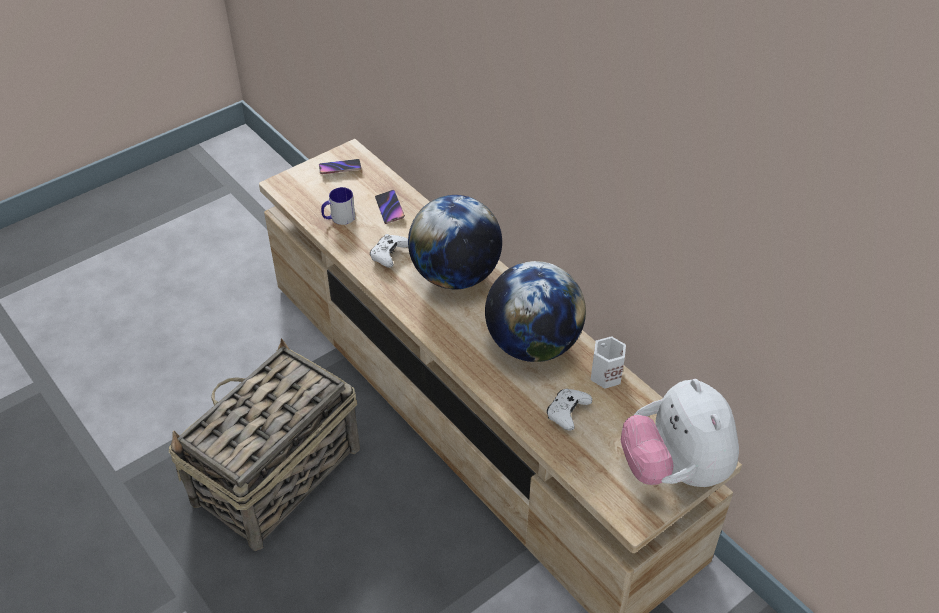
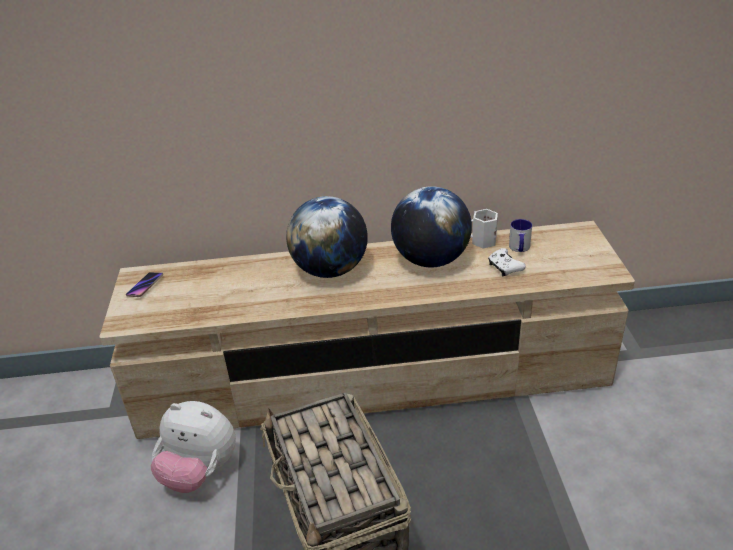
camera: 55 degrees left, 10 degrees down
mug [321,187,355,225] -> mug moved to [509,219,532,252]
white game controller [370,234,408,268] -> none
phone [375,190,405,224] -> none
plush toy [621,379,739,487] -> plush toy moved to [150,401,236,493]

